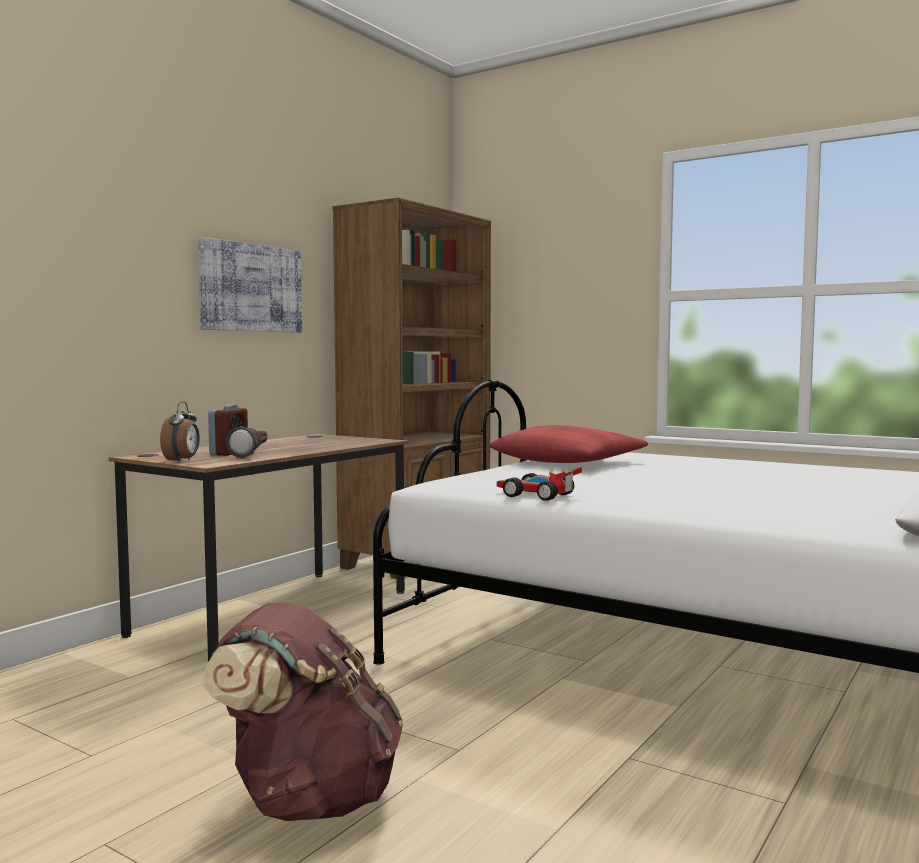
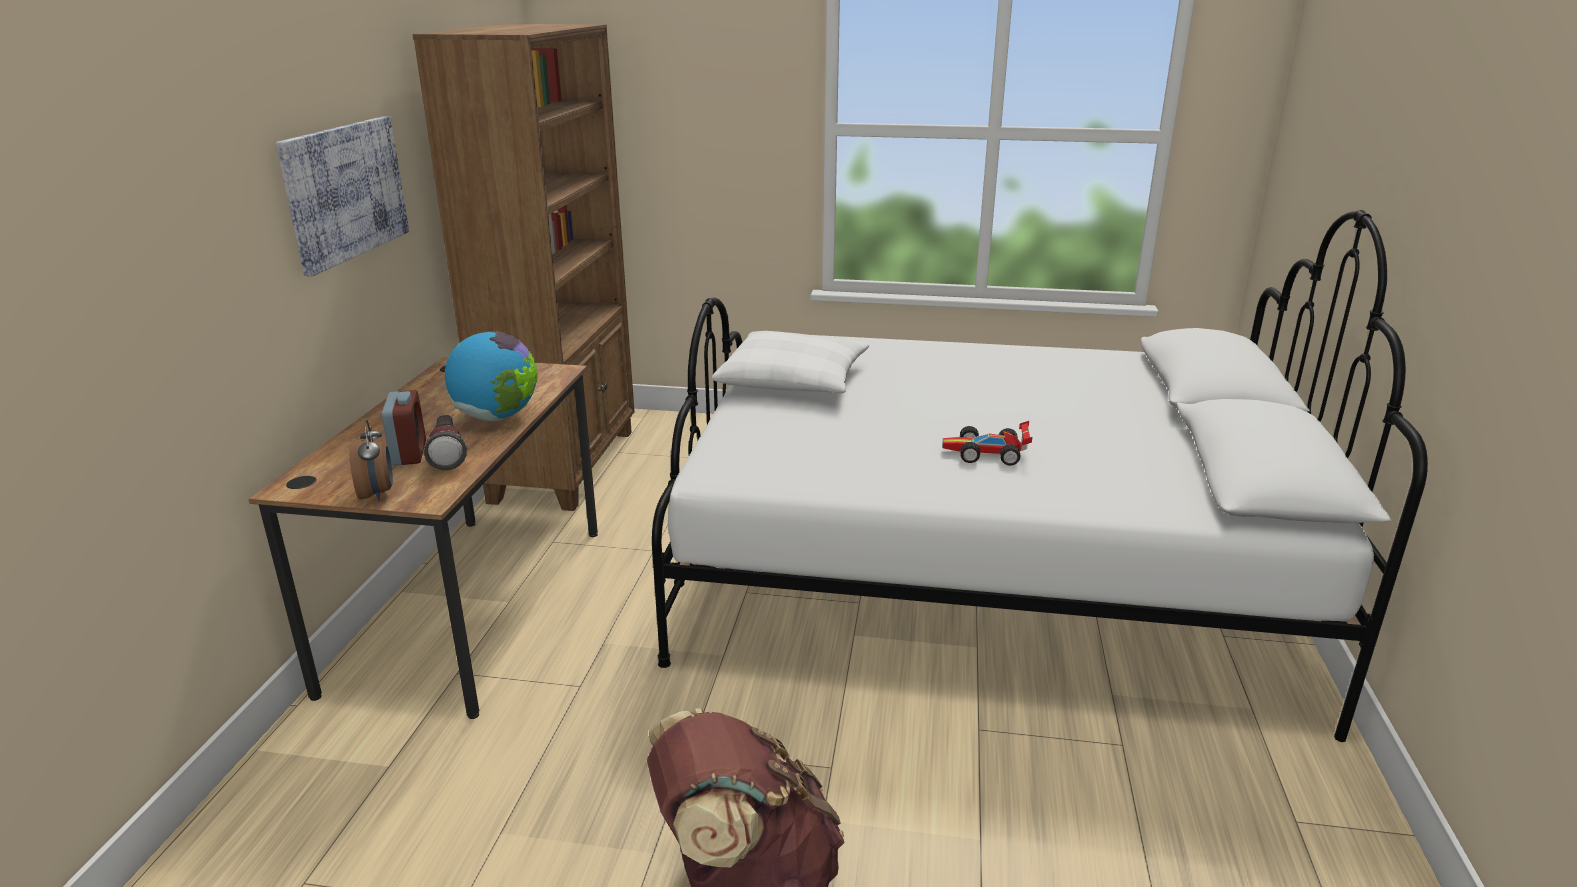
camera: 25 degrees left, 20 degrees up
red pillow [489,425,648,463] -> white pillow [712,331,869,393]
toy car [497,467,582,501] -> toy car moved to [942,421,1032,466]
none -> globe [445,331,538,421]

